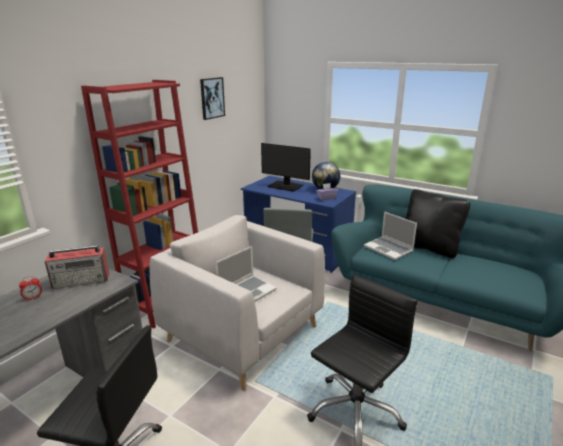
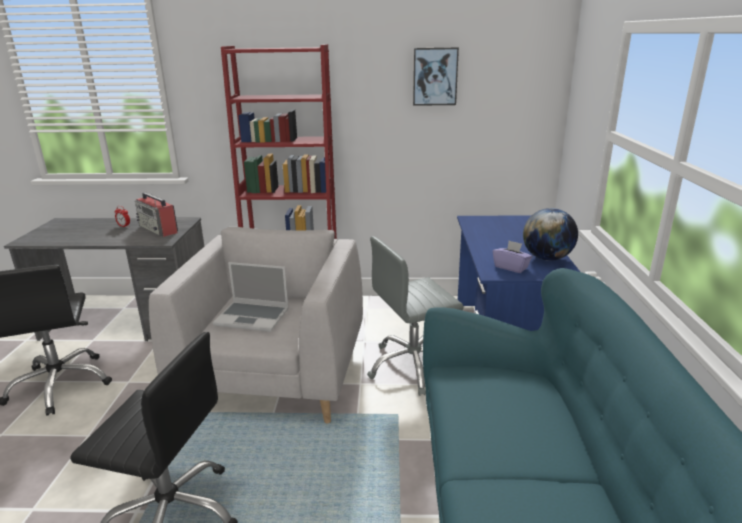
camera: 60 degrees right, 0 degrees up
monitor [261,143,311,192] -> none
laptop [364,211,417,260] -> none
black pillow [406,189,470,258] -> none

